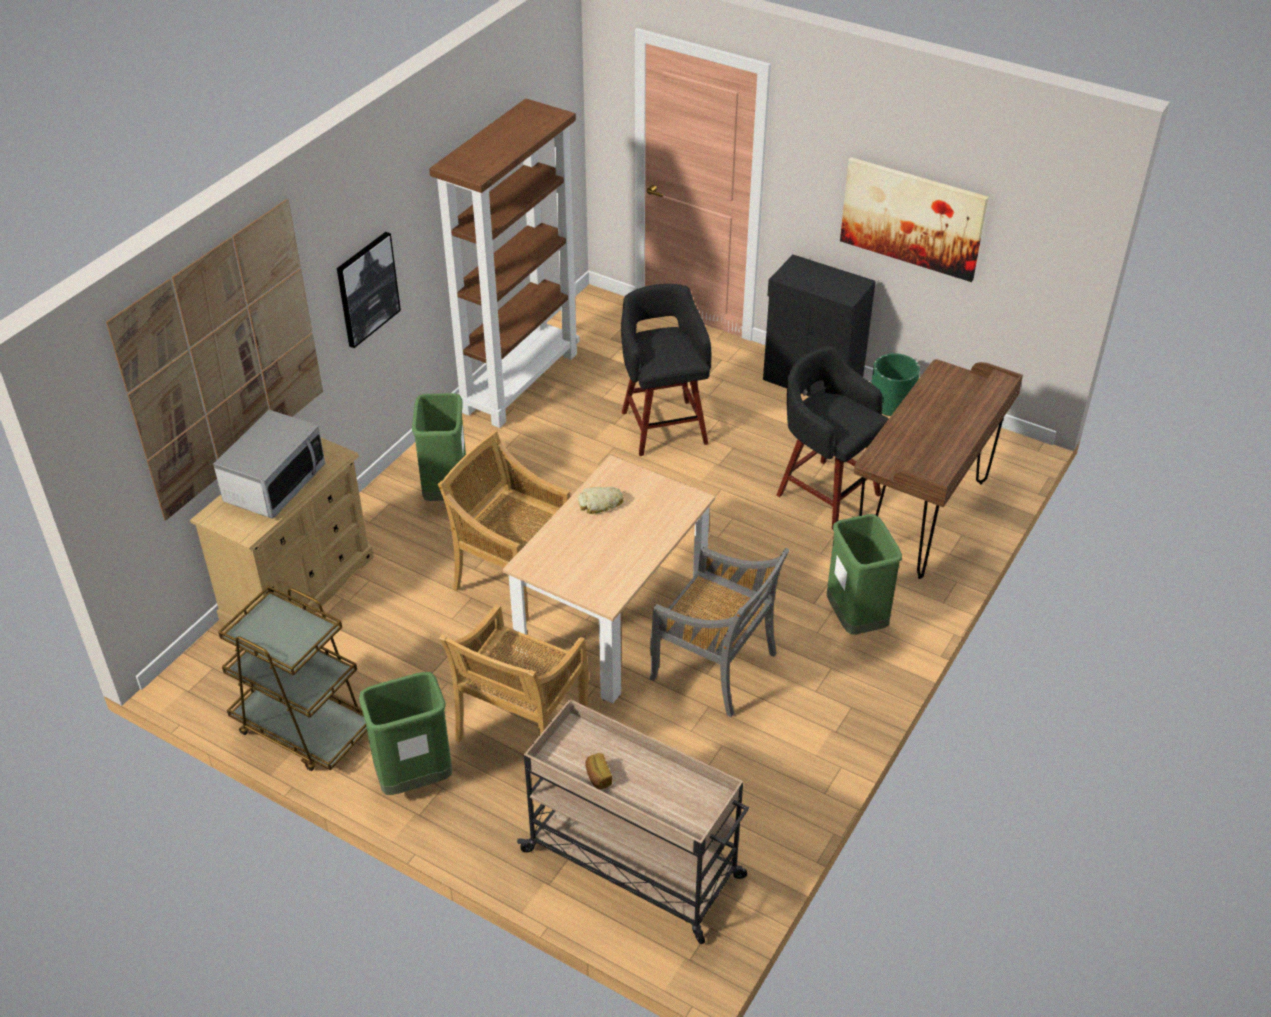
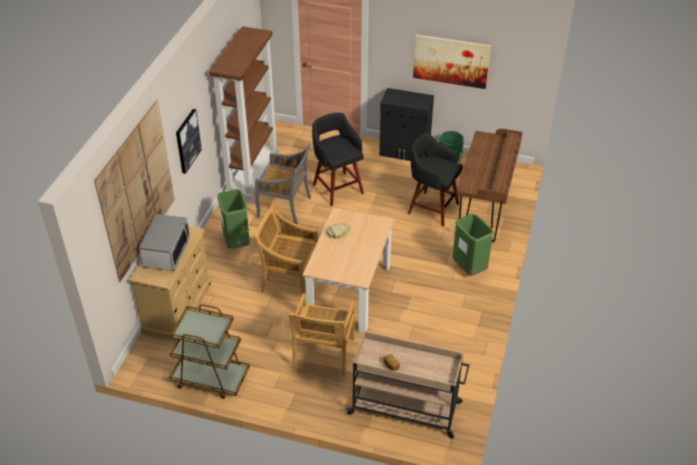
camera: 15 degrees left, 0 degrees up
green trash can [359,672,452,795] -> none
grey chair [650,547,790,717] -> grey chair moved to [255,143,311,225]

